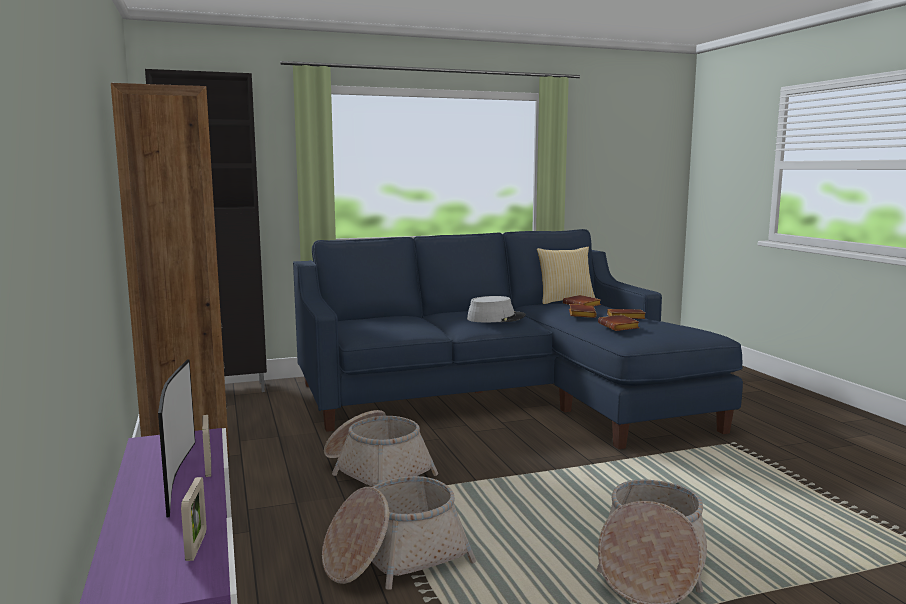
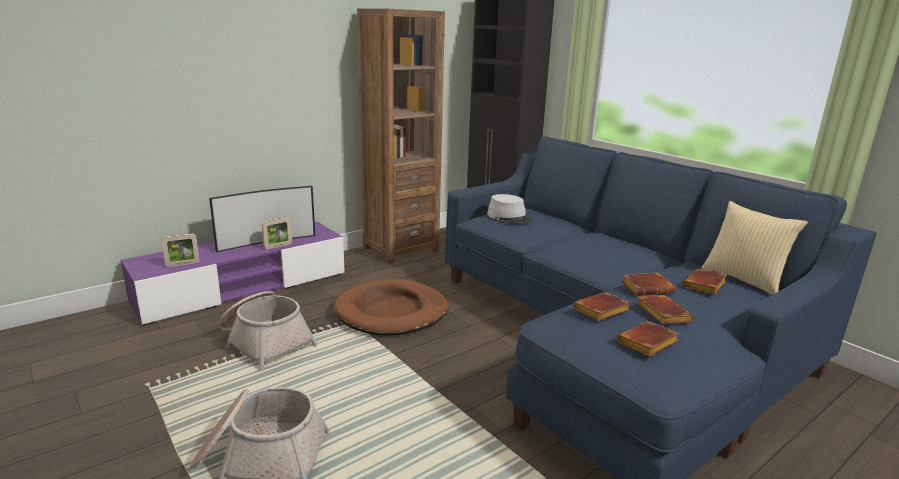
camera: 70 degrees right, 10 degrees up
basket [324,410,438,487] -> brown dog bed [334,279,449,336]
grey hat [467,296,526,322] -> grey hat moved to [487,194,533,224]
none -> brown book [617,321,679,357]

